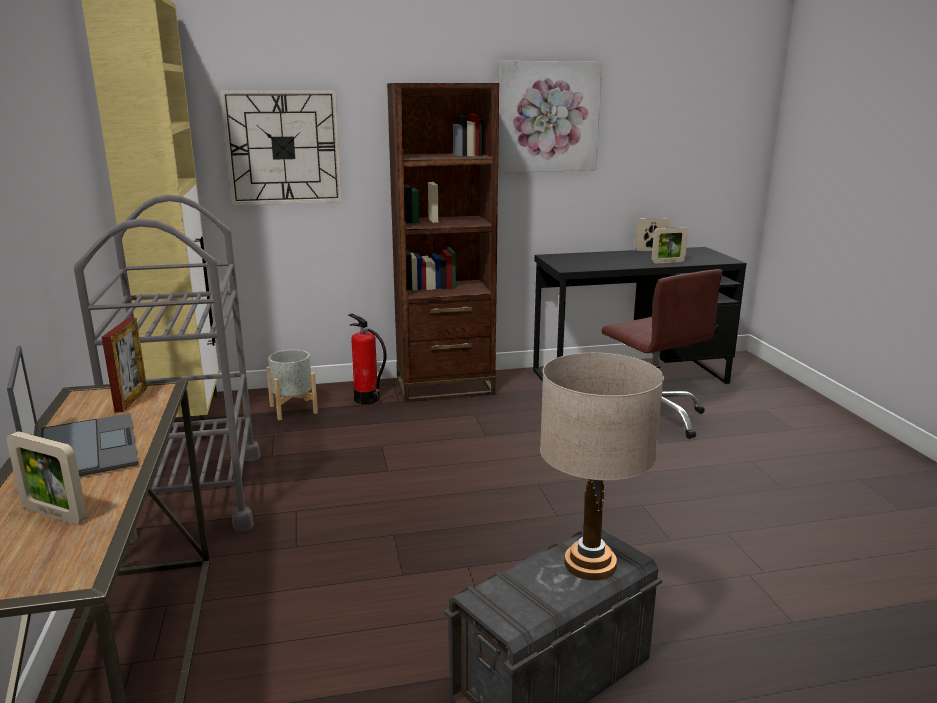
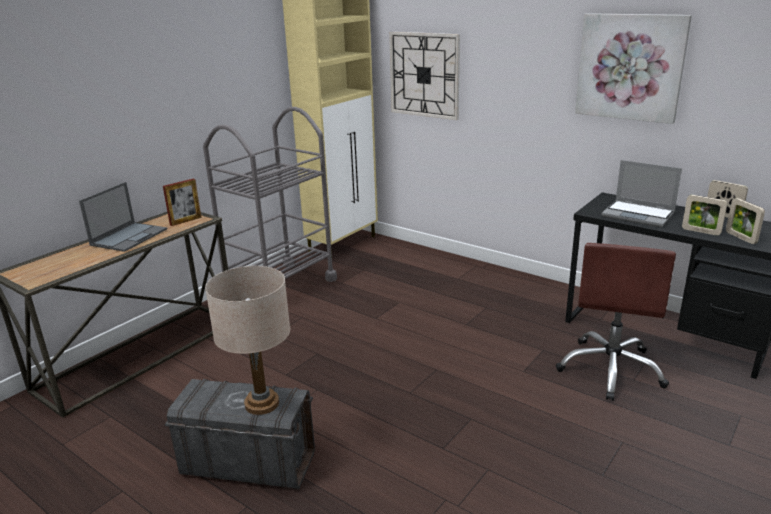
camera: 50 degrees right, 5 degrees up
picture frame [6,431,87,525] -> picture frame moved to [726,198,765,244]
grey planter [266,350,318,420] -> none
fire extinguisher [348,314,387,405] -> none
brown bookcase [387,83,499,402] -> none
none -> laptop [602,160,682,227]

